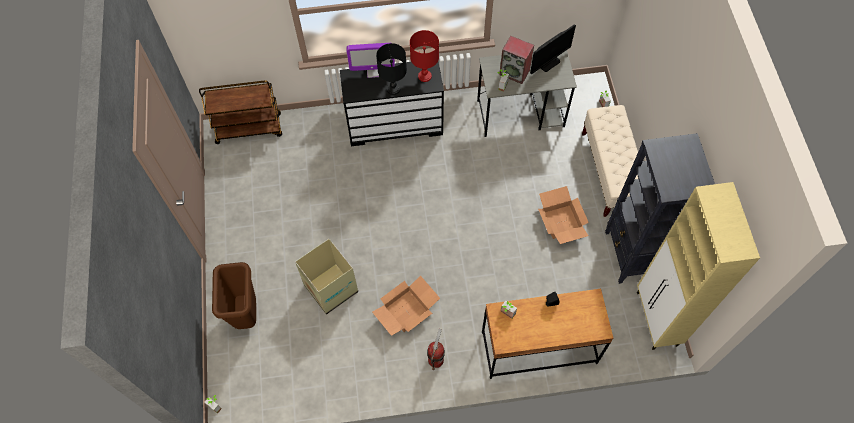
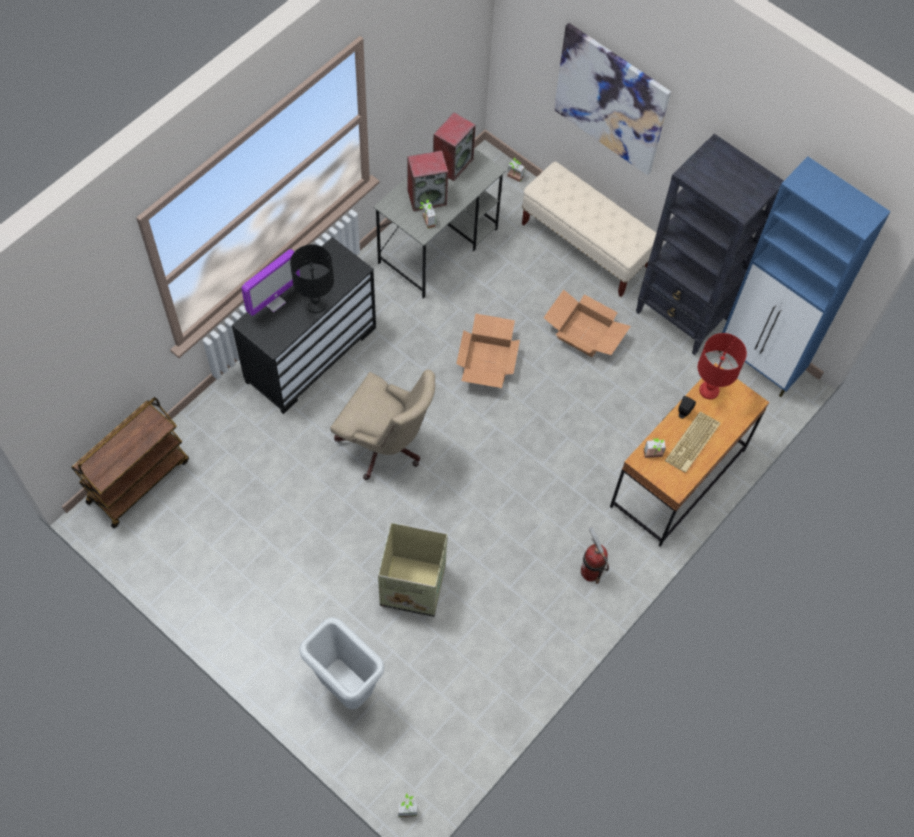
camera: 45 degrees left, 0 degrees up
brown trash can [212,262,256,329] -> white trash can [299,617,385,709]
cardboard box [372,275,440,336] -> cardboard box moved to [456,313,520,388]
red table lamp [410,30,439,82] -> red table lamp moved to [698,333,747,399]
monitor [530,24,576,74] -> speaker [433,112,476,181]
beige cabinet [637,182,760,350] -> blue cabinet [718,156,891,397]
none -> beige office chair [330,369,435,480]
none -> picture [554,23,671,175]
none -> keyboard [665,412,720,473]

